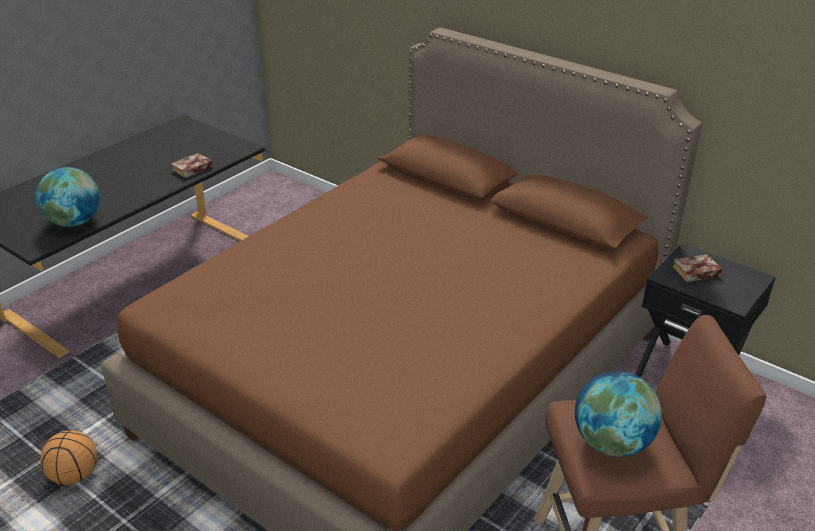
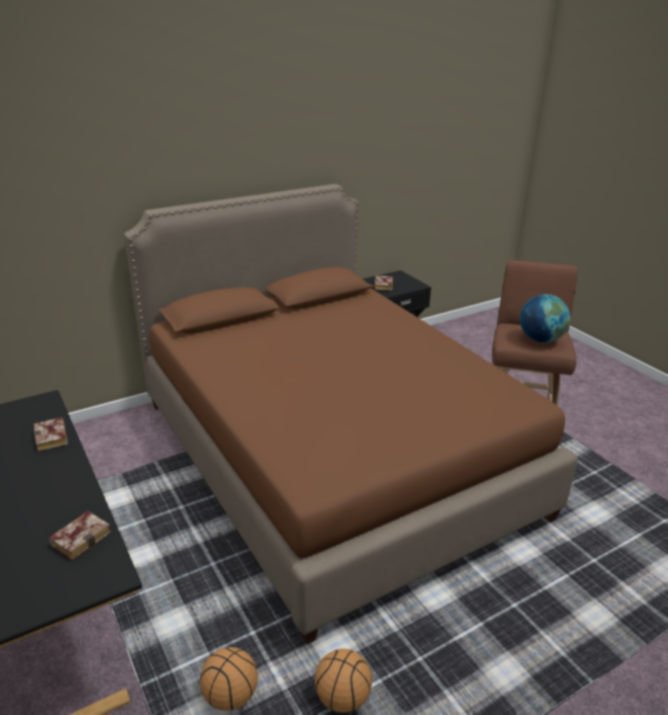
camera: 70 degrees left, 5 degrees down
globe [36,167,100,227] -> book [49,511,111,561]
none -> basketball [200,647,258,711]

